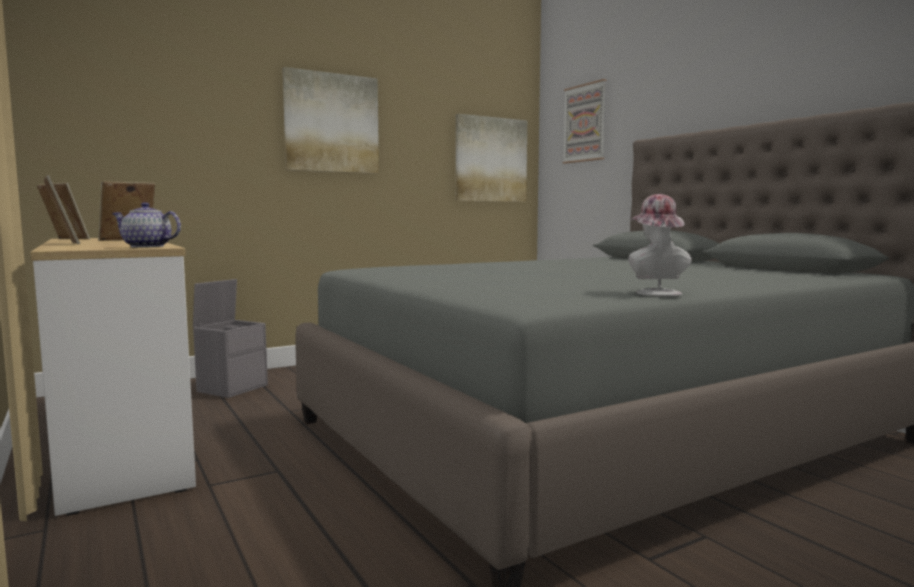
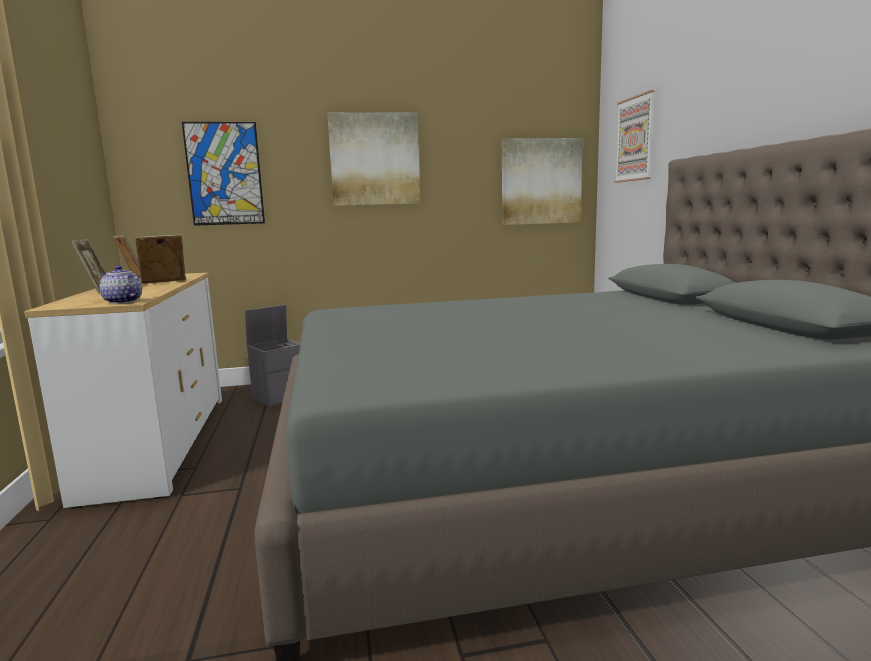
camera: 20 degrees right, 5 degrees up
hat [628,194,692,296] -> none
none -> picture [182,122,265,226]

